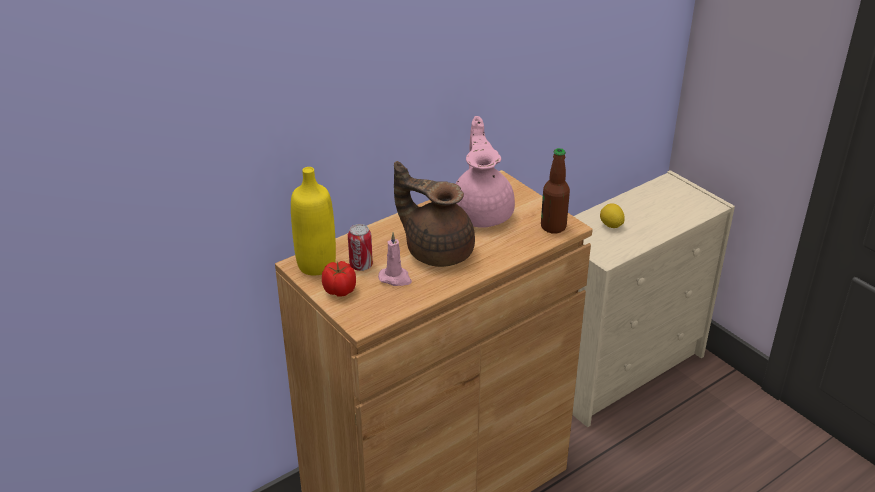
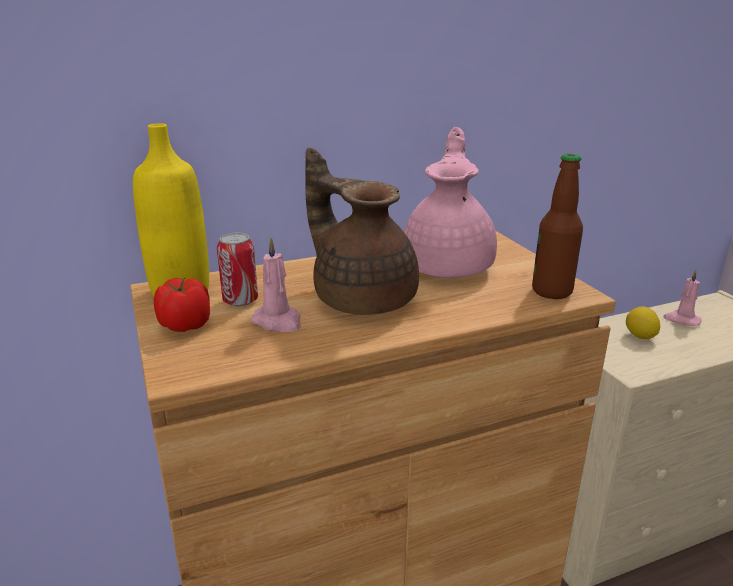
camera: 15 degrees right, 10 degrees down
none -> pink candle [663,270,701,326]

